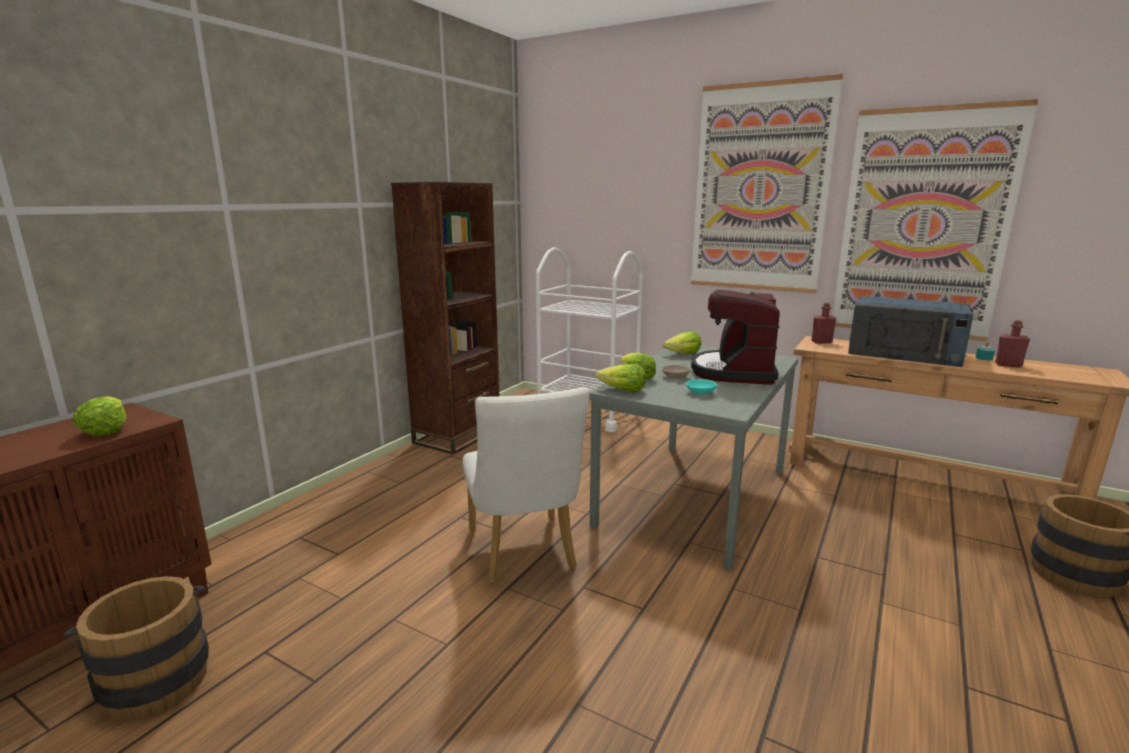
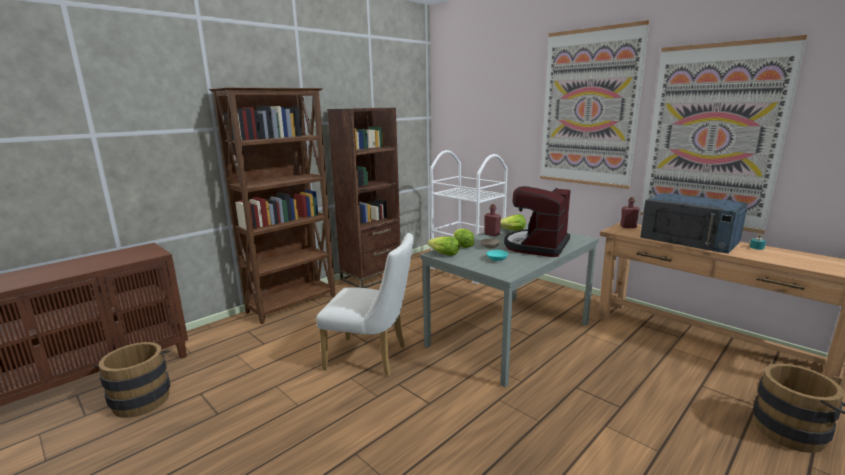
camera: 15 degrees right, 0 degrees up
lettuce [73,396,126,436] -> none
white chair [462,387,589,583] -> white chair turned 75 degrees counterclockwise [316,233,414,376]
red bottle [995,320,1030,368] -> red bottle moved to [484,204,501,236]
none -> brown bookcase [209,87,336,324]

